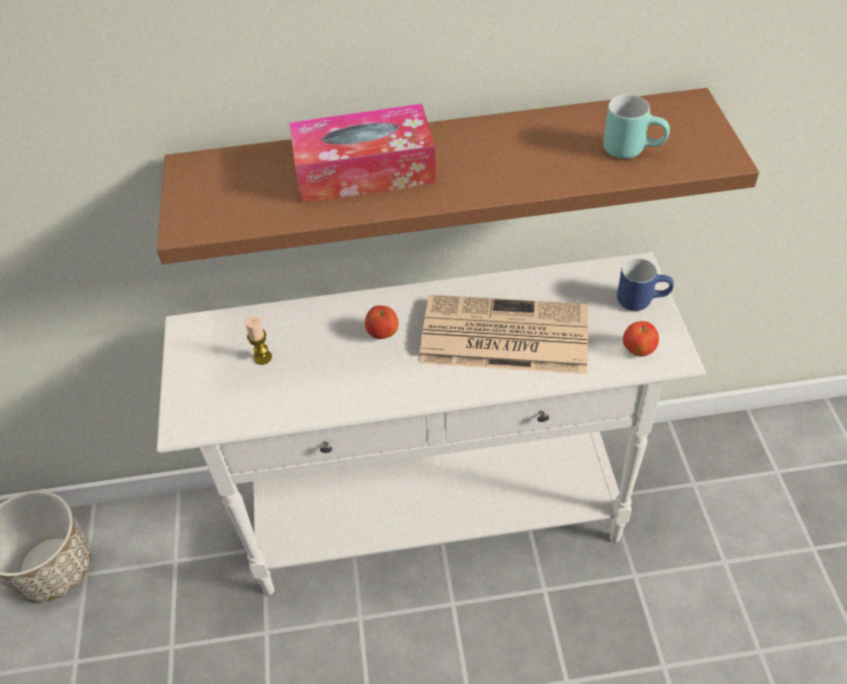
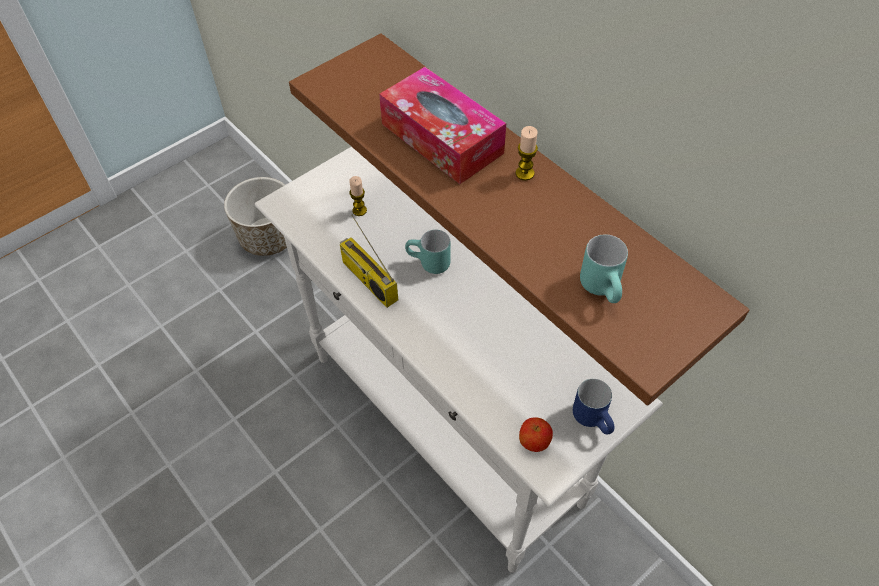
camera: 55 degrees right, 5 degrees up
apple [365,306,398,339] -> turquoise mug [405,230,451,274]
newspaper [419,295,588,374] -> none
none -> radio [340,215,398,308]
none -> candle [516,126,538,181]

